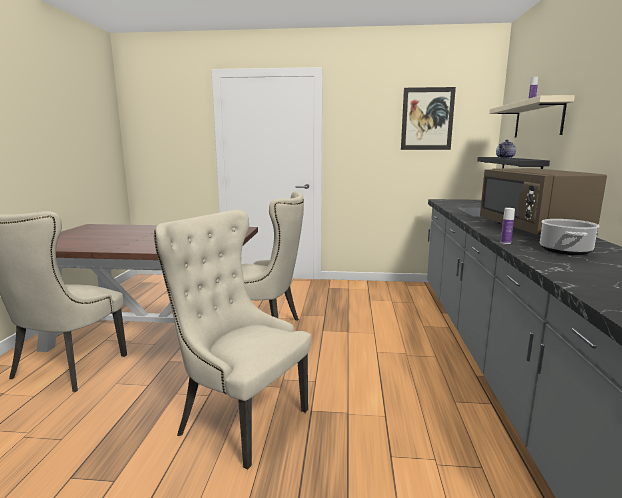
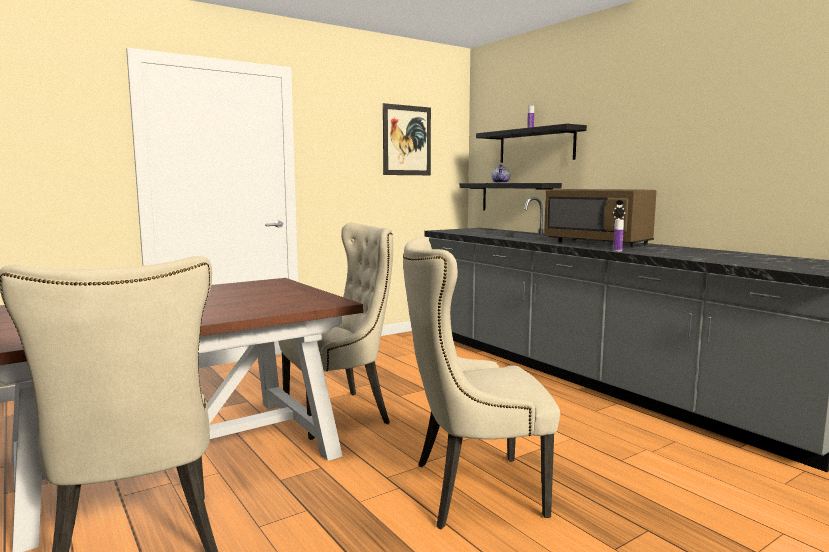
camera: 40 degrees left, 5 degrees down
beige shelf [489,95,575,137] -> black shelf [476,124,587,163]
cooking pot [540,219,600,255] -> none

